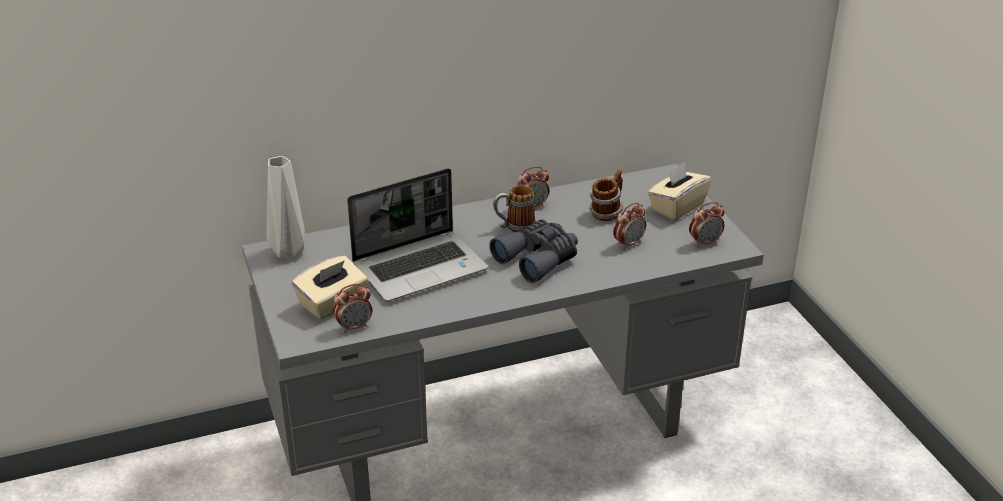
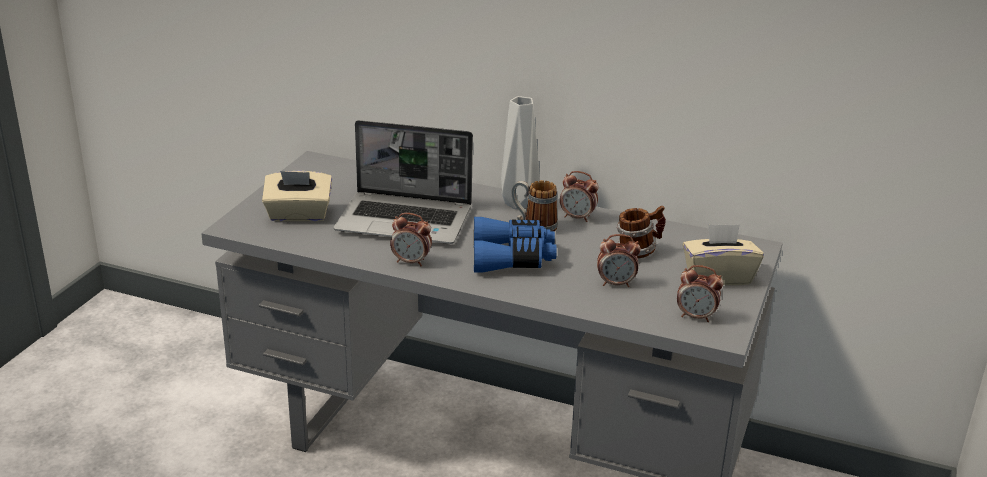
camera: 40 degrees right, 5 degrees down
grey vase [266,156,305,259] -> grey vase moved to [501,96,540,209]
alarm clock [333,284,372,333] -> alarm clock moved to [390,213,432,266]
grey binoculars [489,219,578,283] -> blue binoculars [474,217,557,273]

